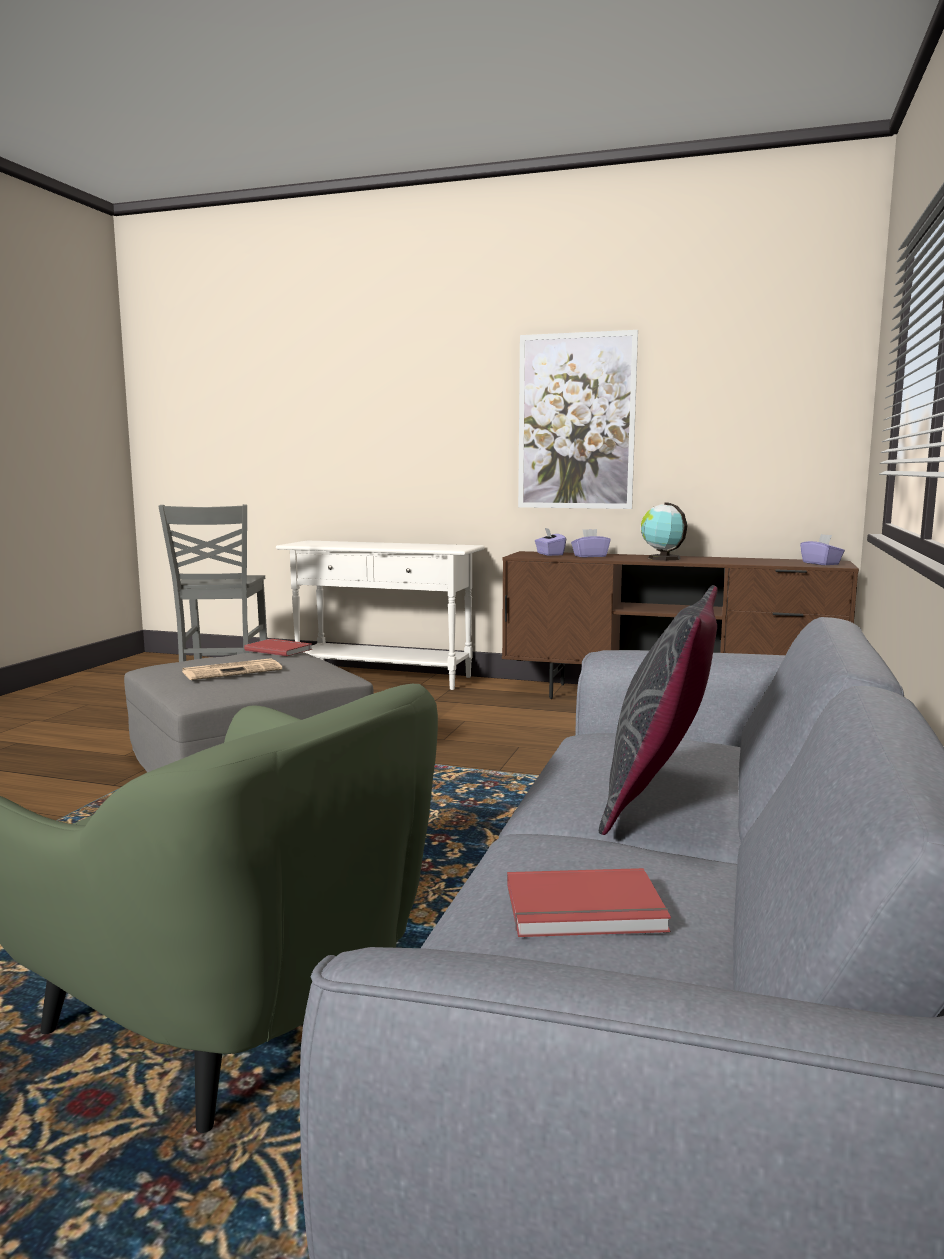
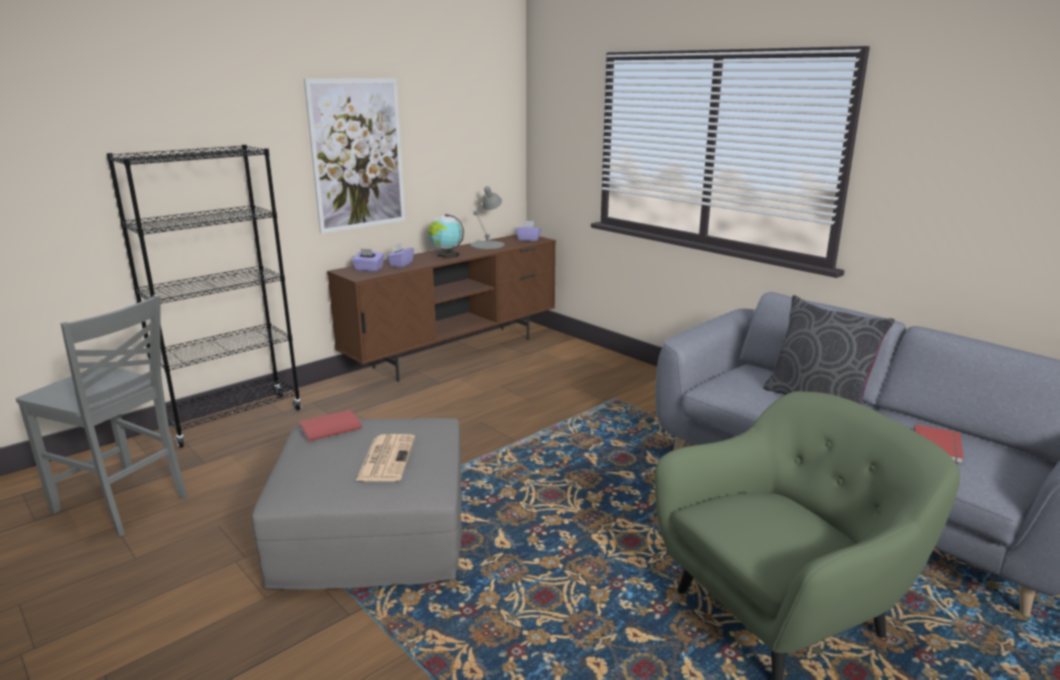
camera: 60 degrees left, 10 degrees up
white console table [276,541,485,690] -> black bookcase [107,144,302,448]
none -> grey table lamp [470,186,504,249]

